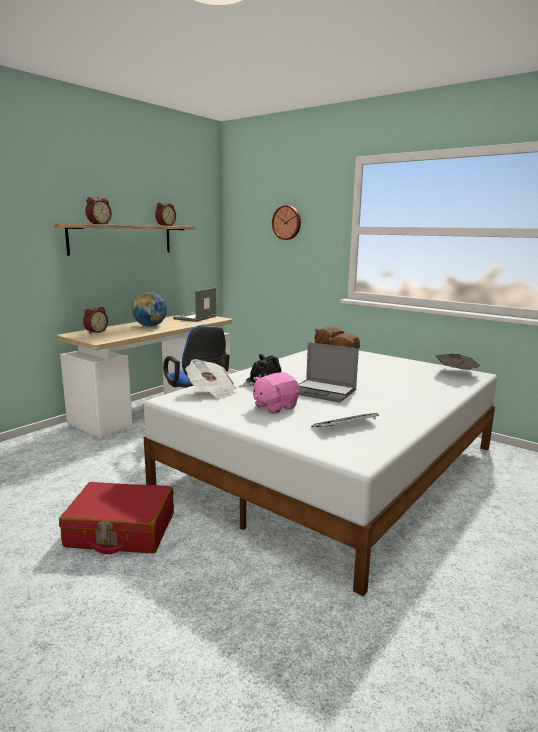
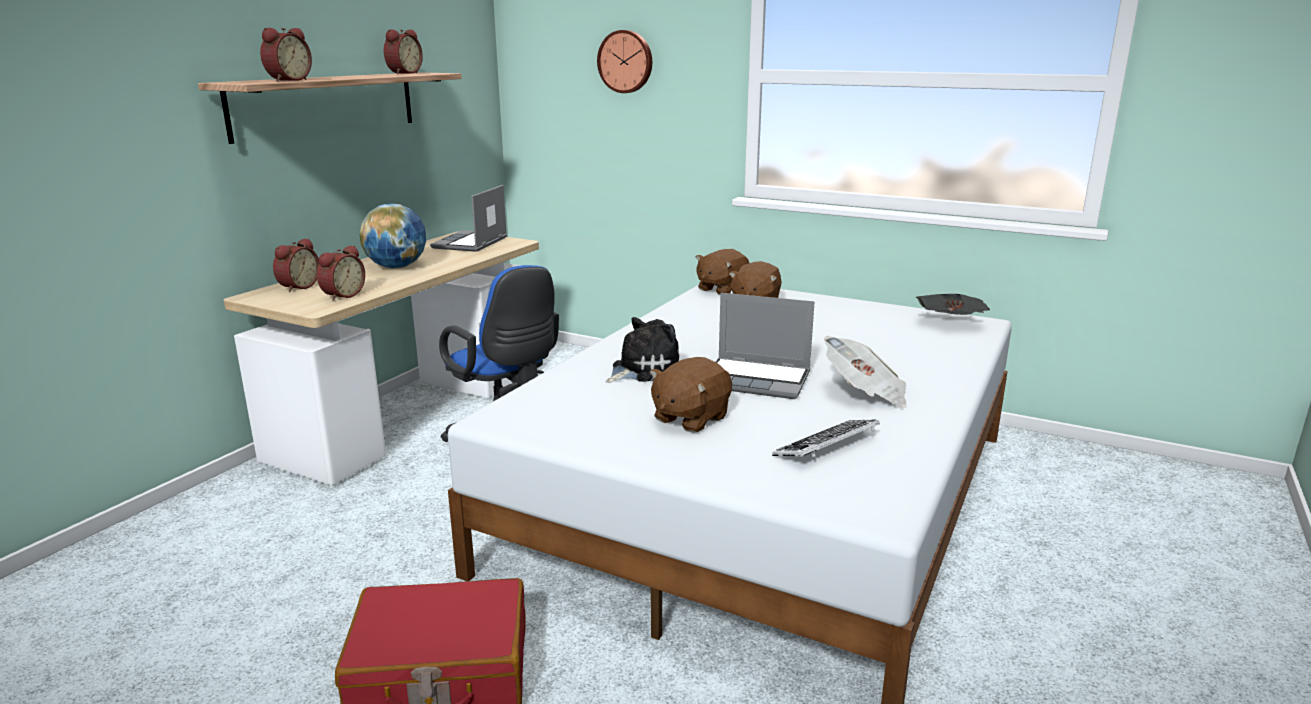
camera: 10 degrees left, 5 degrees up
newspaper [185,359,237,399] -> newspaper moved to [824,336,907,408]
pink plush toy [253,372,300,413] -> brown plush toy [649,357,732,433]
none -> alarm clock [317,245,365,301]

